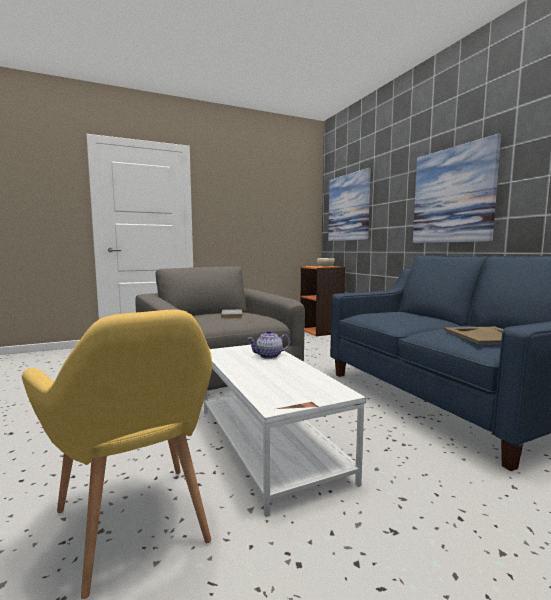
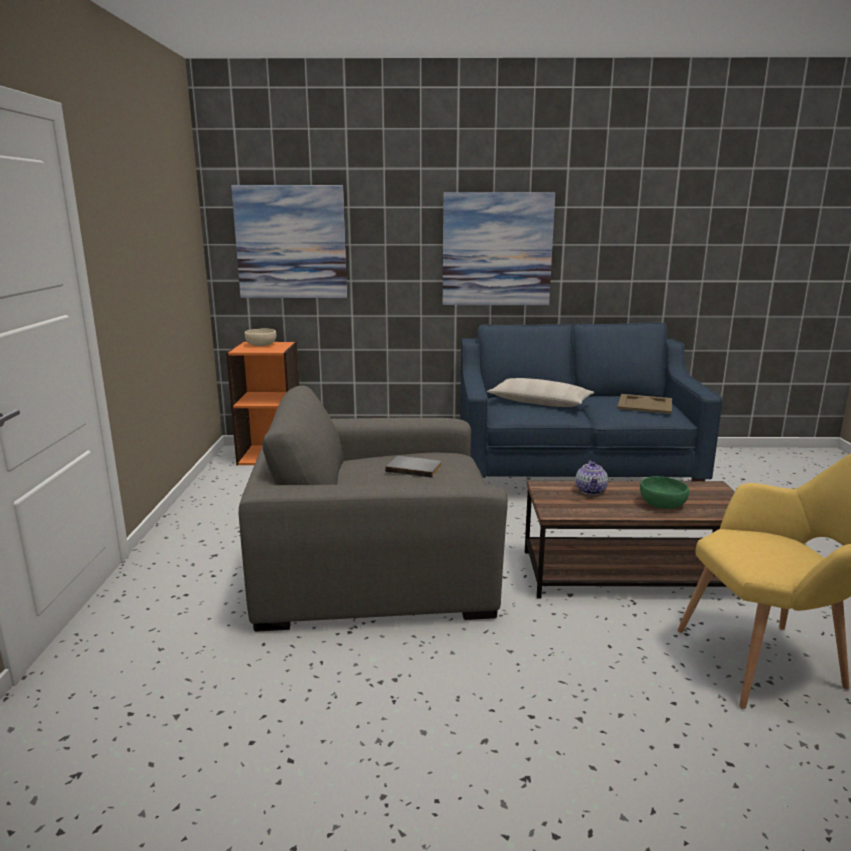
camera: 65 degrees left, 10 degrees up
white coffee table [204,345,366,517] -> brown coffee table [525,481,735,599]
none -> beige pillow [487,378,594,407]
none -> green bowl [640,476,689,509]

